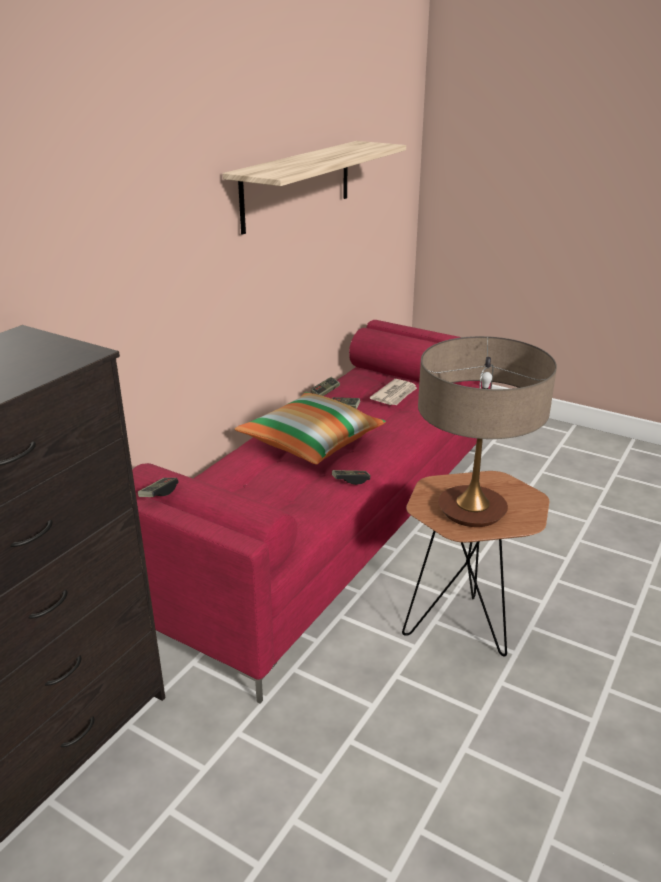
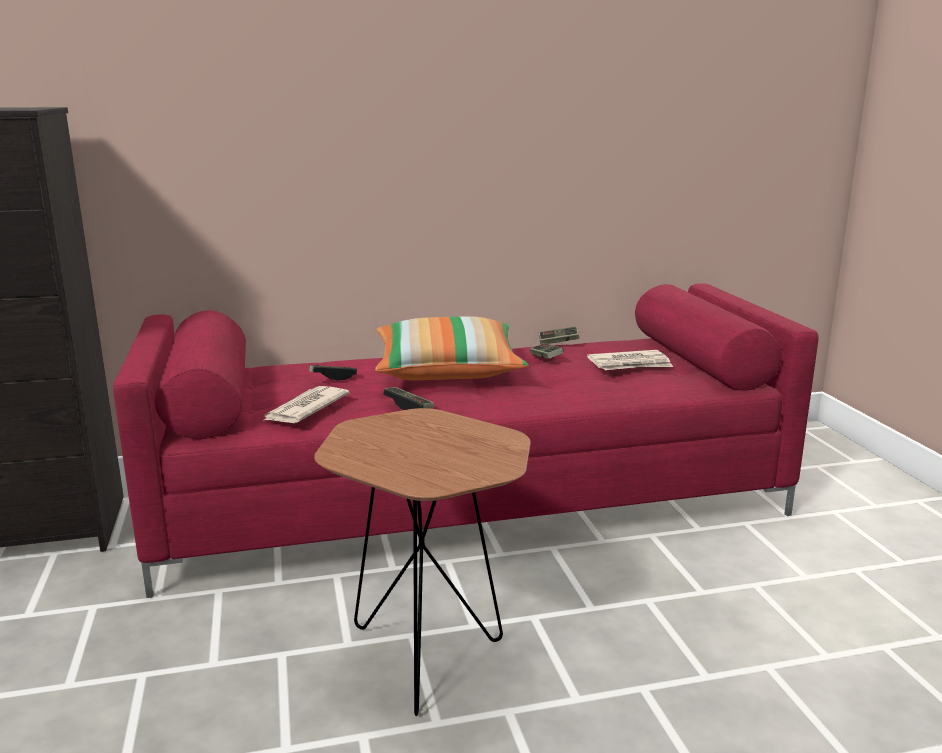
camera: 45 degrees right, 10 degrees down
game controller [138,478,179,497] -> game controller moved to [309,365,357,381]
shelf [223,141,406,234] -> none
table lamp [418,336,557,527] -> none
none -> newspaper [263,386,350,423]

